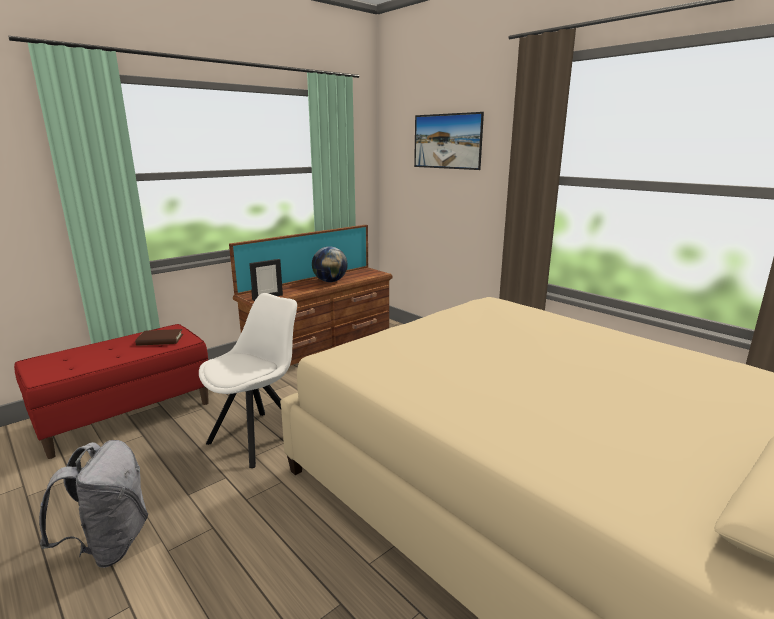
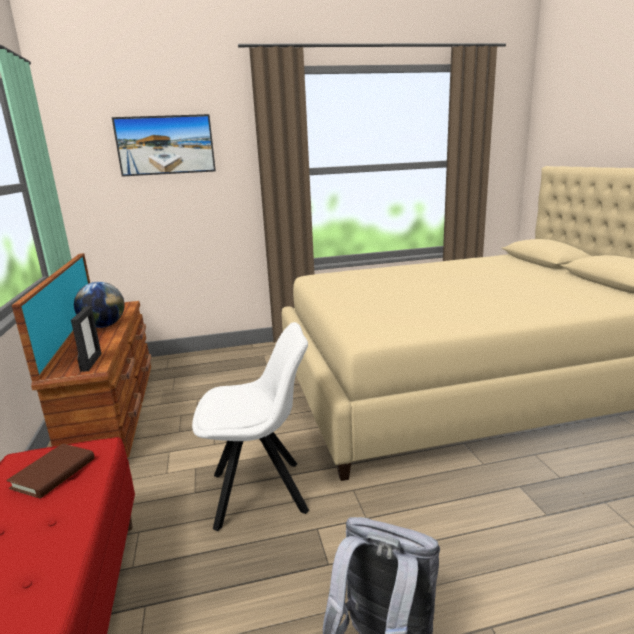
camera: 60 degrees left, 0 degrees up
white chair [199,293,297,468] -> white chair turned 105 degrees clockwise [192,322,309,531]

